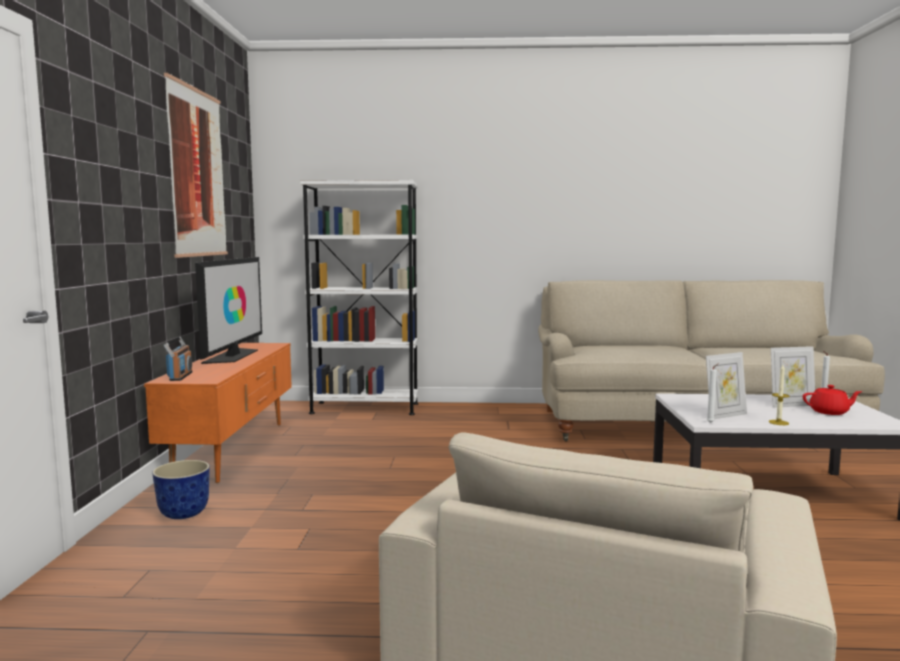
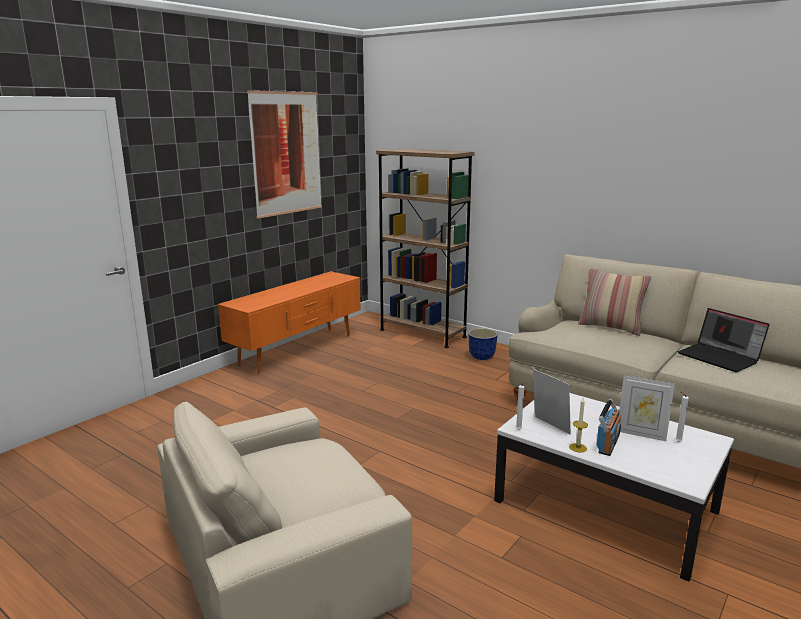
camera: 35 degrees right, 10 degrees up
planter [152,460,210,519] -> planter moved to [468,328,498,360]
radio [164,337,192,381] -> radio moved to [597,399,621,456]
television [195,257,262,364] -> none
white bookcase [300,180,419,415] -> brown bookcase [376,149,475,348]
picture frame [706,352,747,419] -> picture frame turned 135 degrees counterclockwise [533,369,571,435]
red teapot [803,385,862,415] -> none
none -> pillow [578,268,651,336]
none -> laptop [678,308,770,372]

